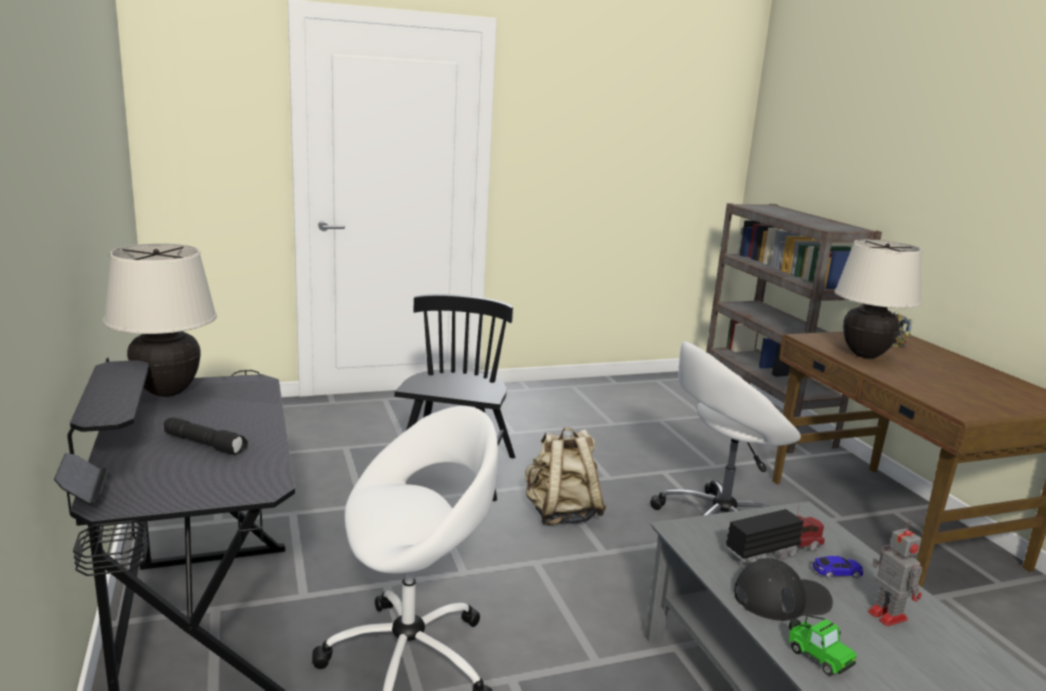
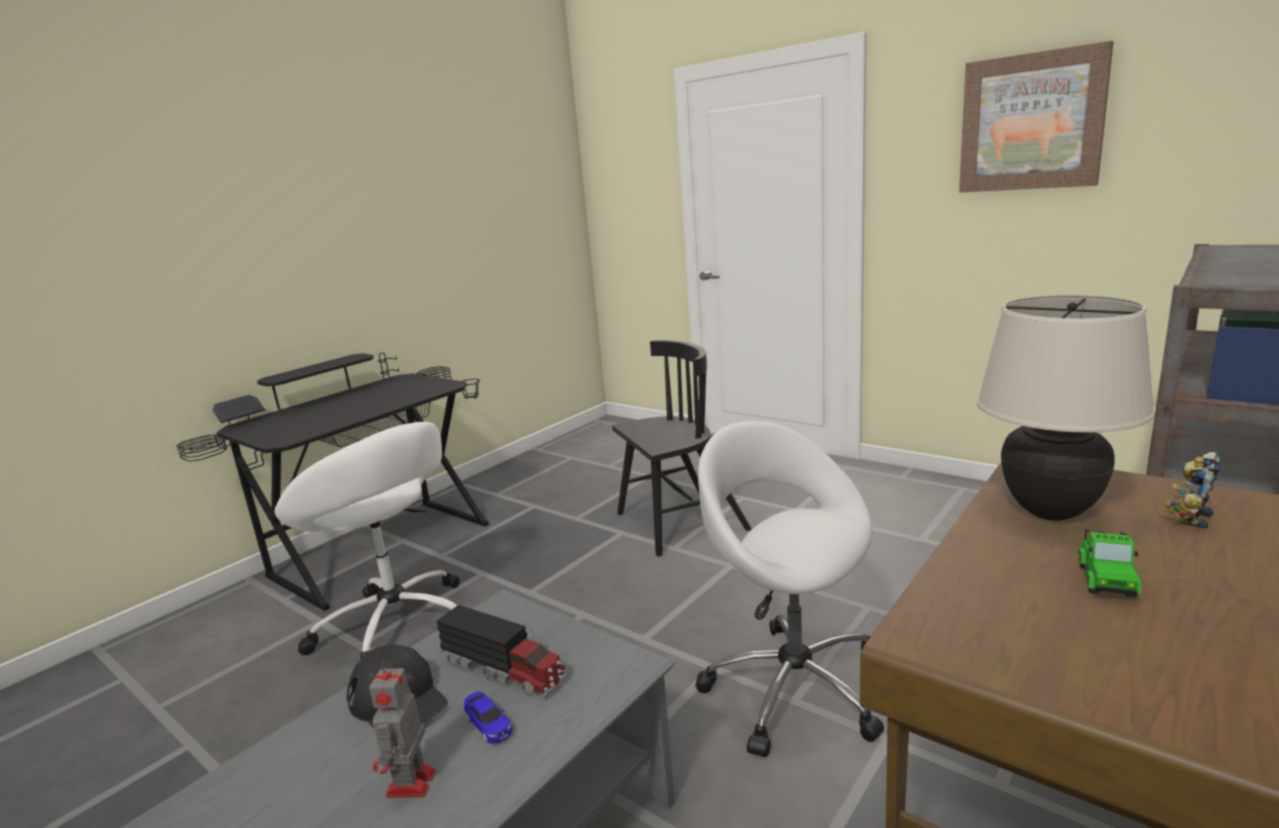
camera: 60 degrees right, 0 degrees up
beige table lamp [103,243,217,397] -> none
black flashlight [164,417,248,455] -> none
beige backpack [525,427,607,526] -> none
toy car [789,615,857,676] -> toy car moved to [1077,529,1141,598]
toy robot [868,522,922,626] -> toy robot turned 150 degrees clockwise [369,660,436,798]
none -> picture [959,41,1113,193]

